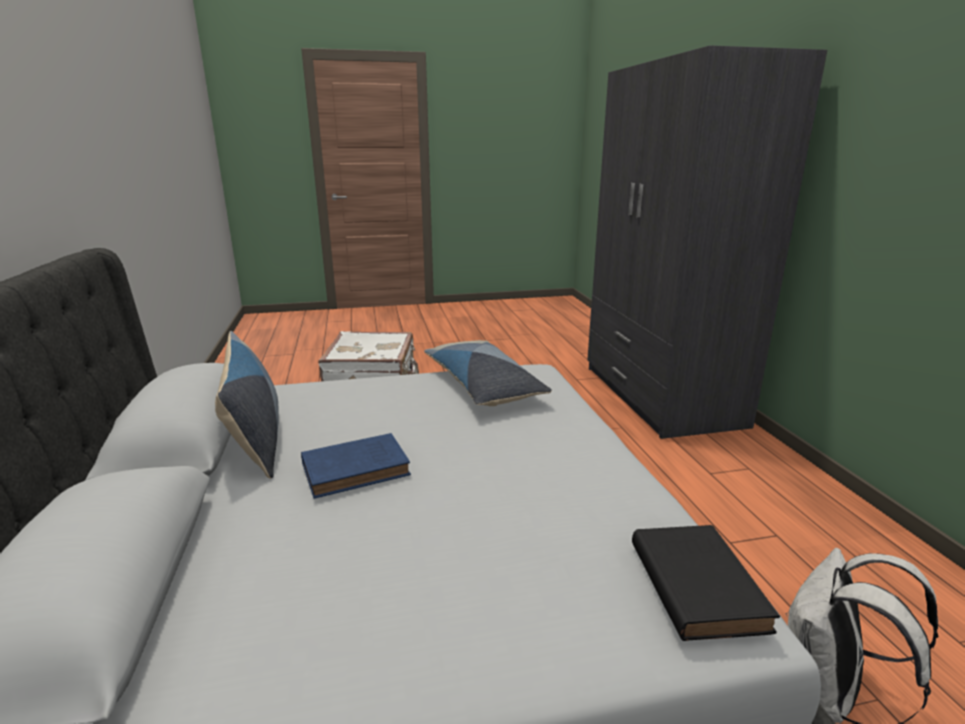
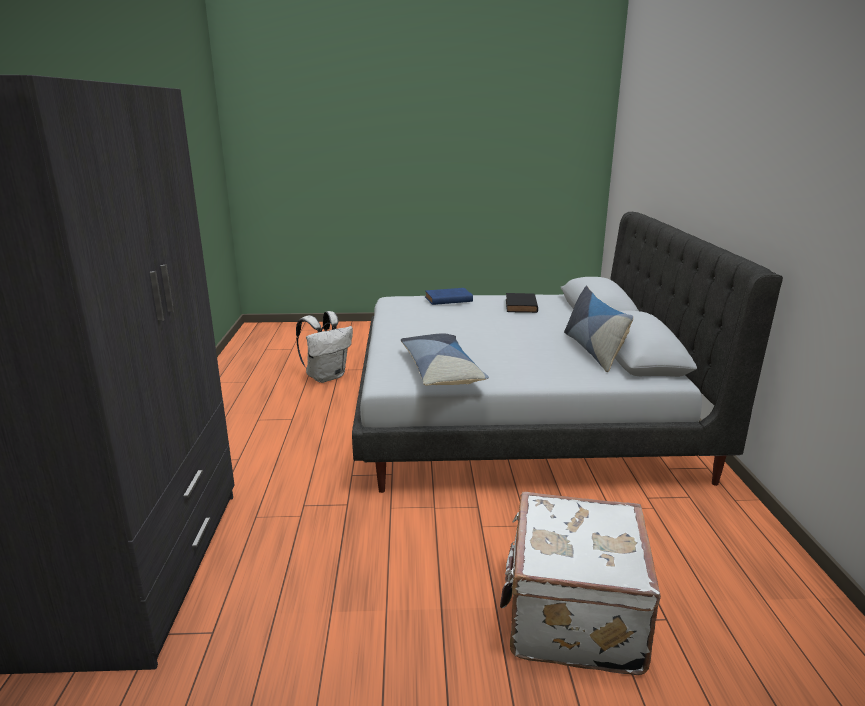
camera: 170 degrees left, 0 degrees up
blue book [301,433,411,499] -> blue book moved to [425,288,473,305]
black book [632,525,780,641] -> black book moved to [506,293,538,313]

